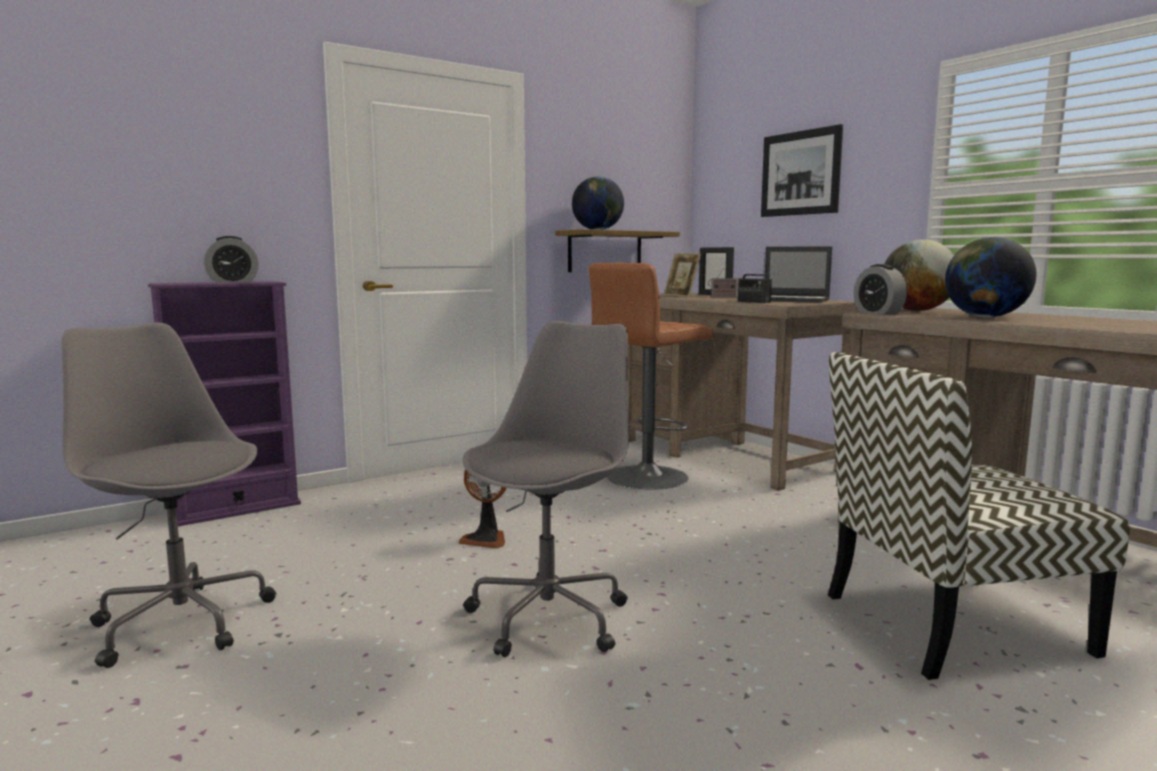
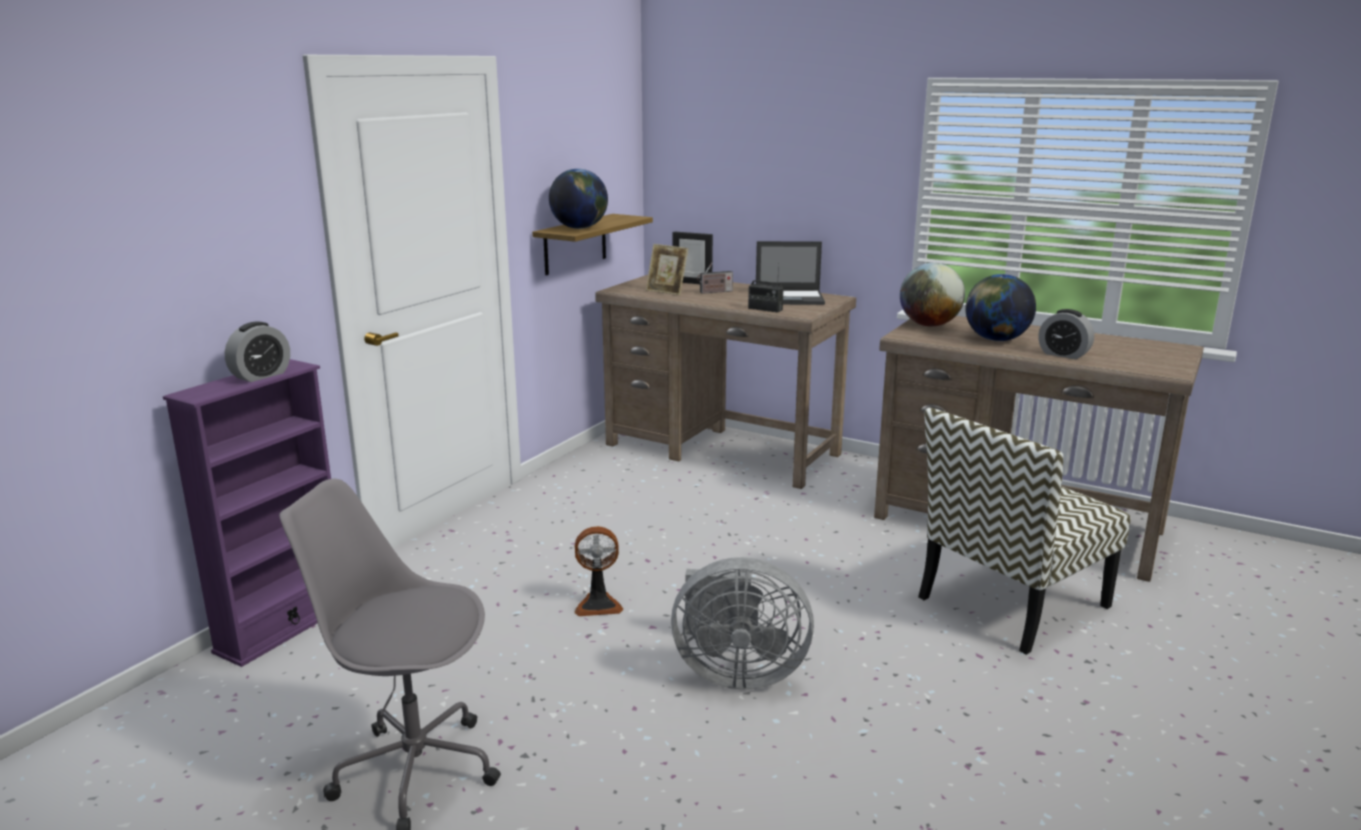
camera: 25 degrees left, 10 degrees up
grey office chair [463,321,629,657] -> grey fan [671,557,814,690]
brown stool [589,263,713,490] -> none
picture [761,124,843,217] -> none
alarm clock [853,264,907,314] -> alarm clock moved to [1038,309,1094,359]

